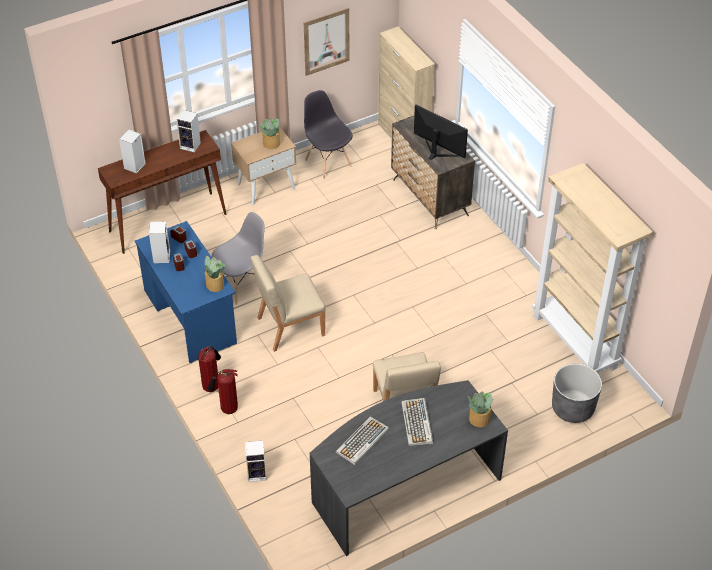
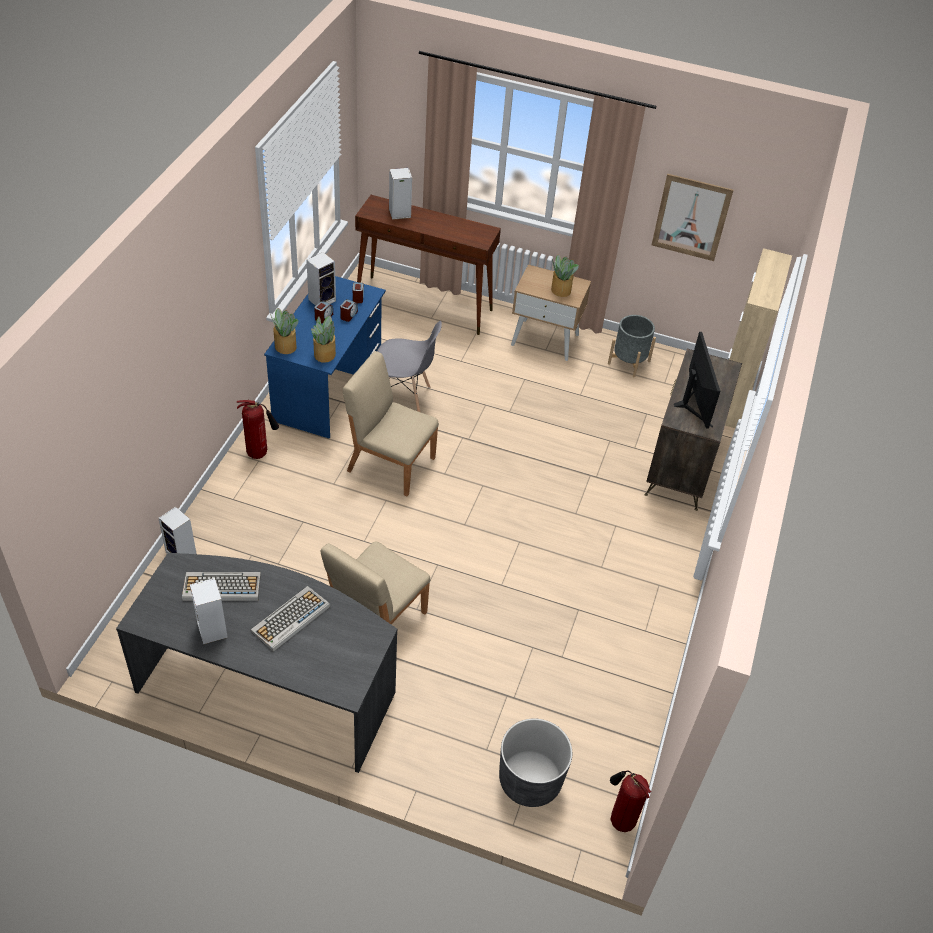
camera: 45 degrees right, 0 degrees up
speaker [176,110,201,152] -> speaker moved to [190,578,228,644]
fire extinguisher [208,369,238,414] -> fire extinguisher moved to [610,770,651,832]
grey chair [304,90,353,179] -> grey planter [608,315,656,377]
potted plant [468,391,493,427] -> potted plant moved to [270,308,299,354]
beige bookcase [532,163,653,373] -> none

